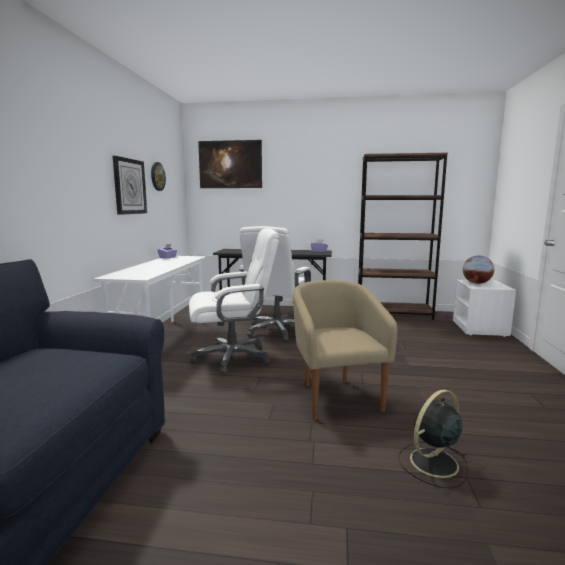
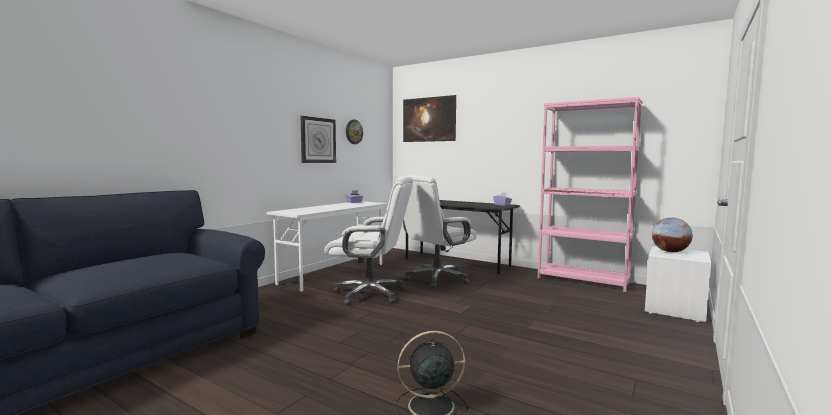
camera: 25 degrees right, 5 degrees down
beige armchair [293,280,397,420] -> none
brown bookcase [358,153,448,320] -> pink bookcase [538,97,643,292]

